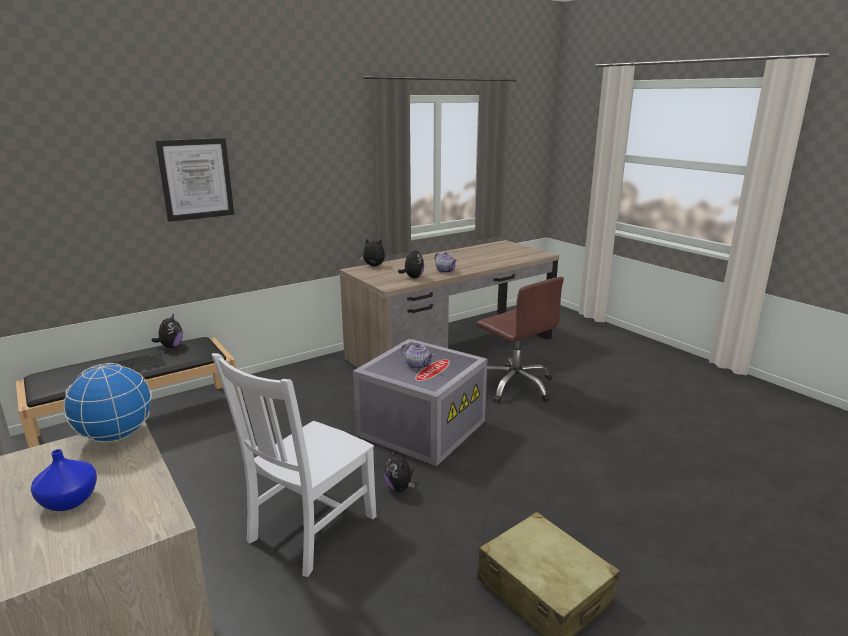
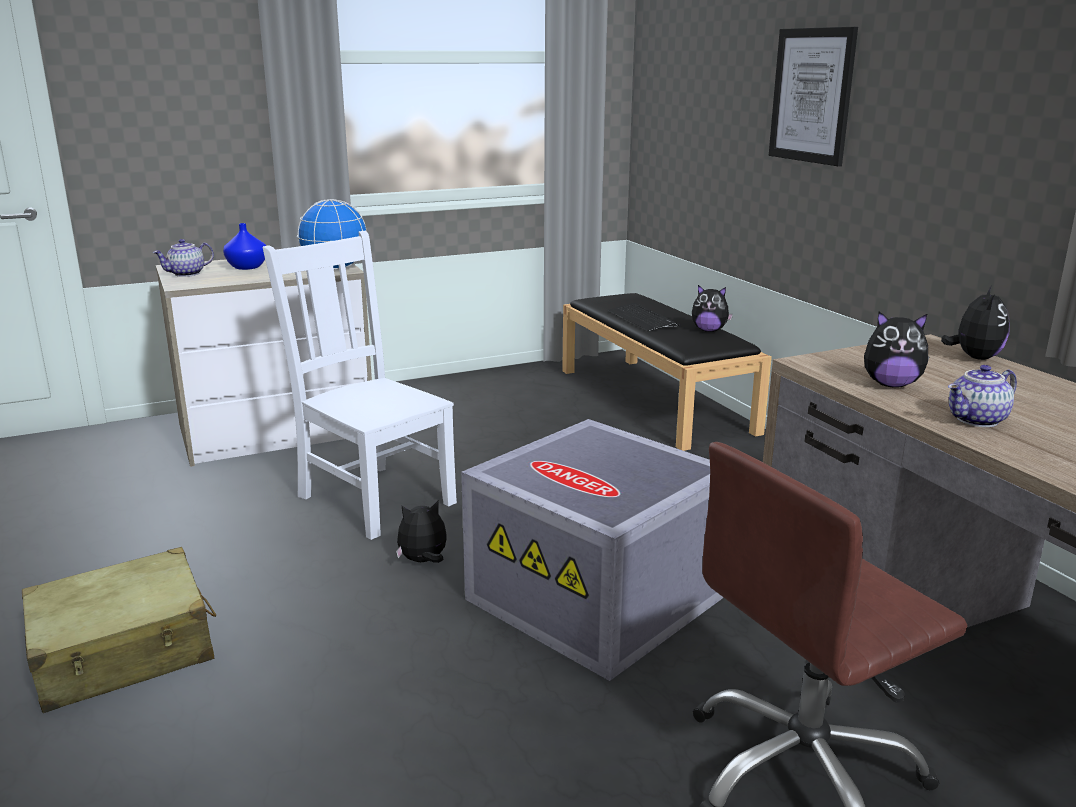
camera: 100 degrees right, 0 degrees up
teapot [401,343,434,369] -> teapot moved to [153,239,214,277]

